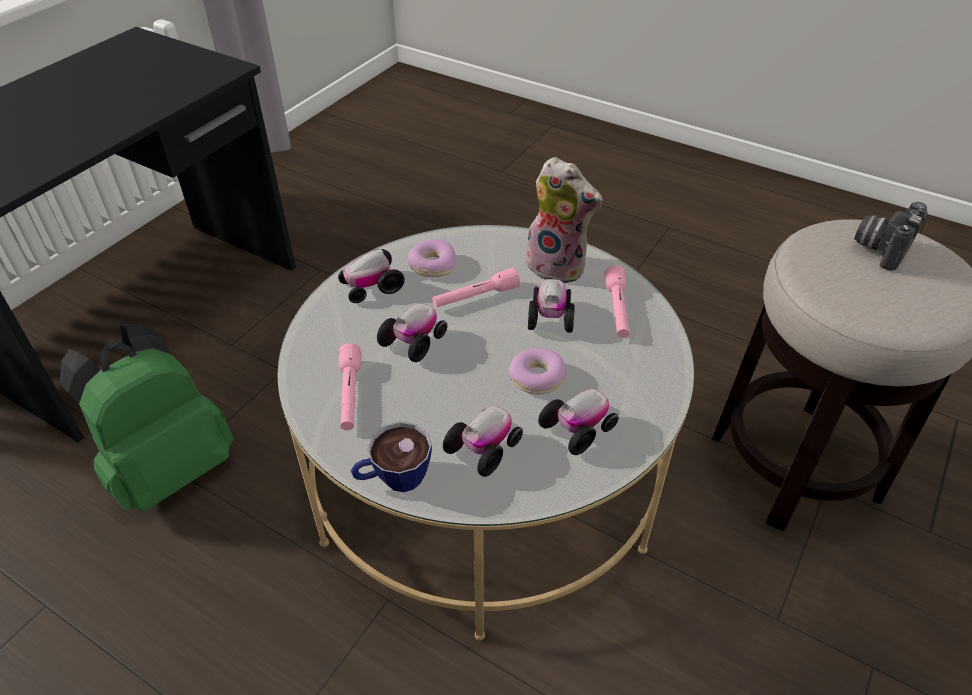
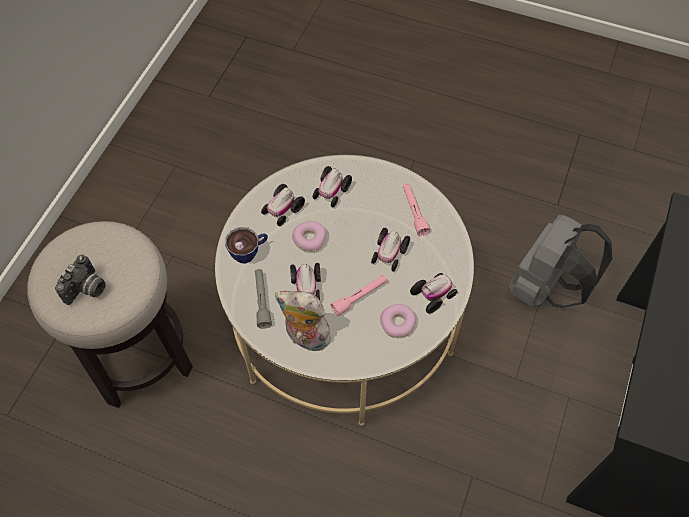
camera: 170 degrees right, 15 degrees up
green backpack [60,324,233,512] -> grey backpack [508,215,612,308]
cup [351,422,432,492] -> cup moved to [225,227,268,263]
pink flashlight [604,265,629,338] -> grey flashlight [255,269,272,328]

